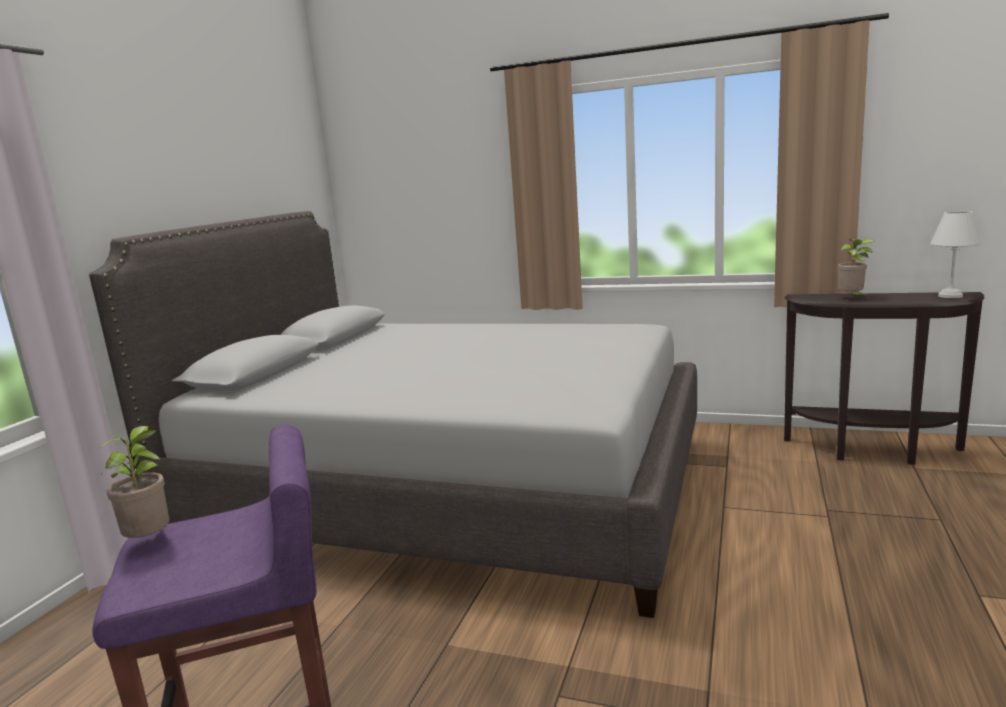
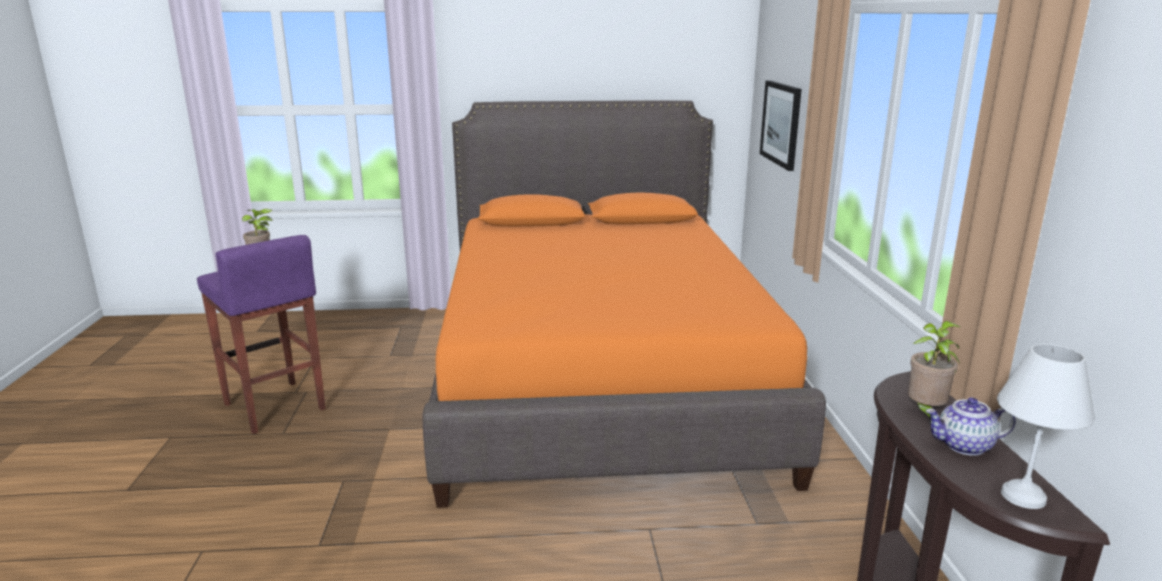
camera: 65 degrees right, 5 degrees up
grey bed [89,211,697,618] -> orange bed [423,100,826,508]
none -> picture [760,80,802,171]
none -> teapot [925,397,1016,456]

